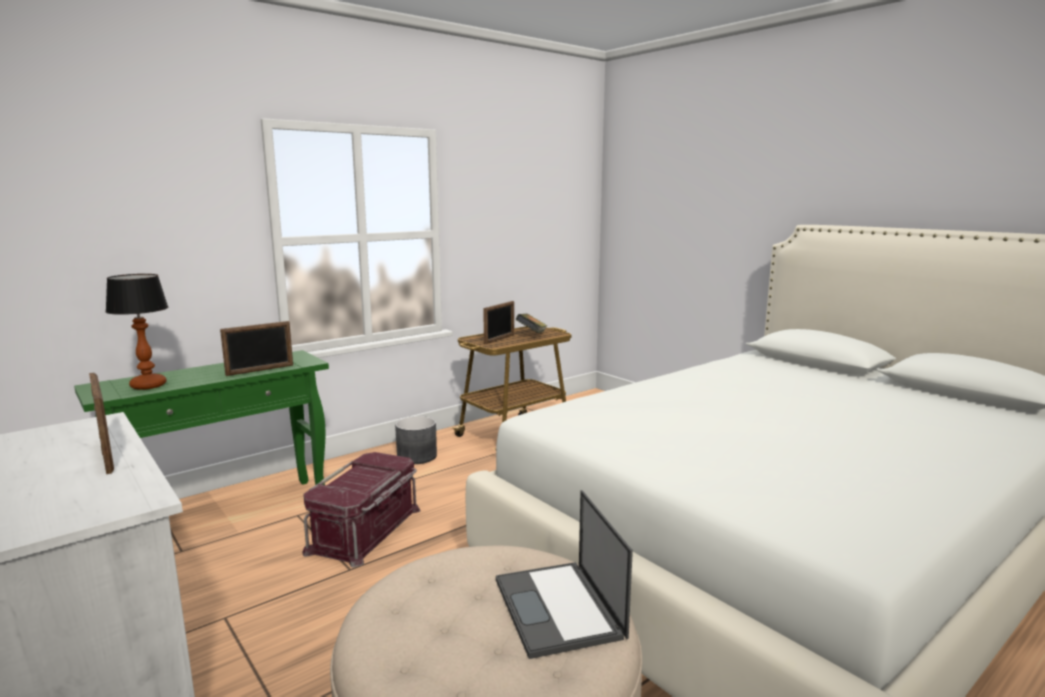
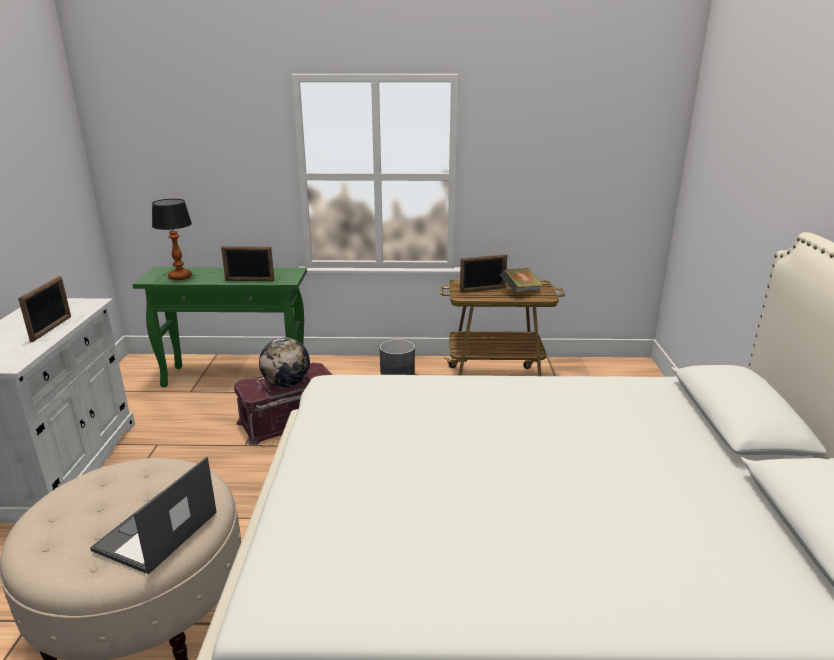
camera: 40 degrees right, 10 degrees up
none -> globe [259,337,310,387]

